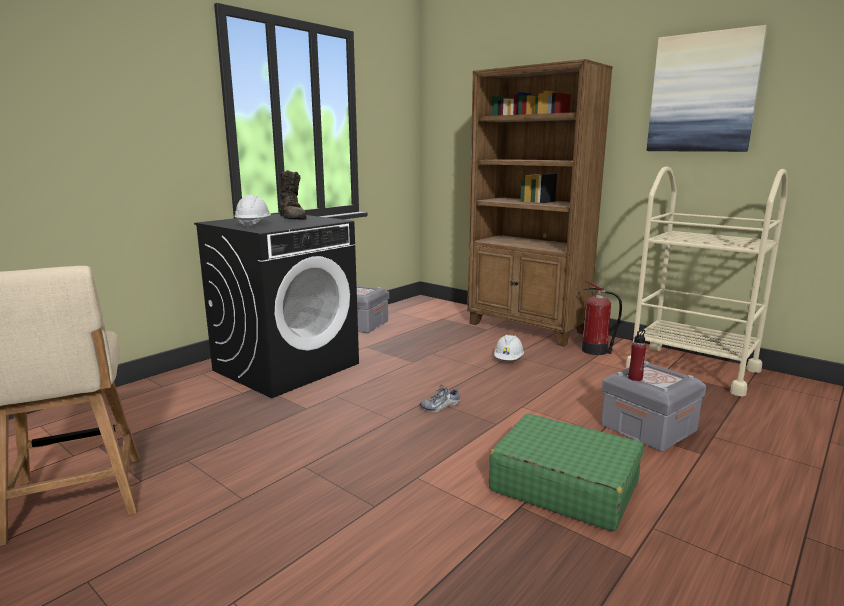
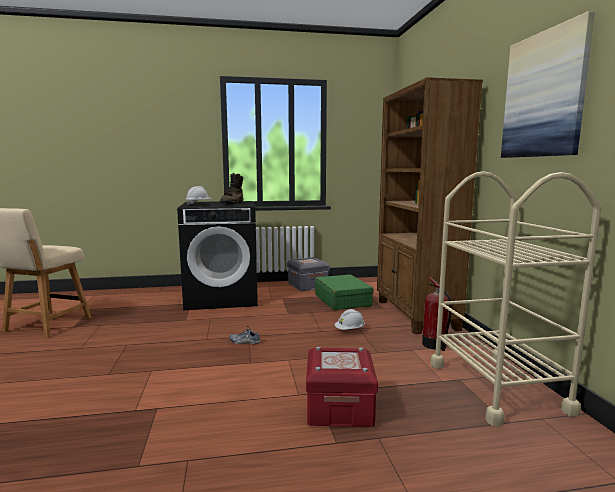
camera: 40 degrees right, 5 degrees down
green suitcase [489,414,643,531] -> green suitcase moved to [315,274,374,310]
grey storage box [601,361,706,452] -> red storage box [306,347,378,427]
red bottle [628,330,646,381] -> none

